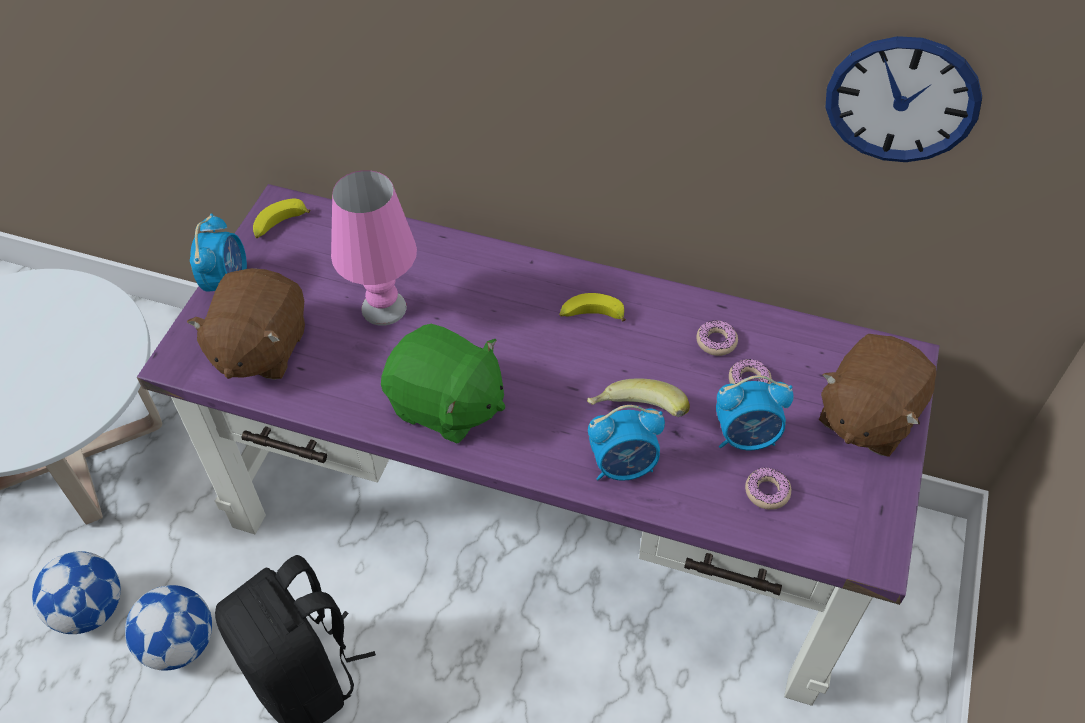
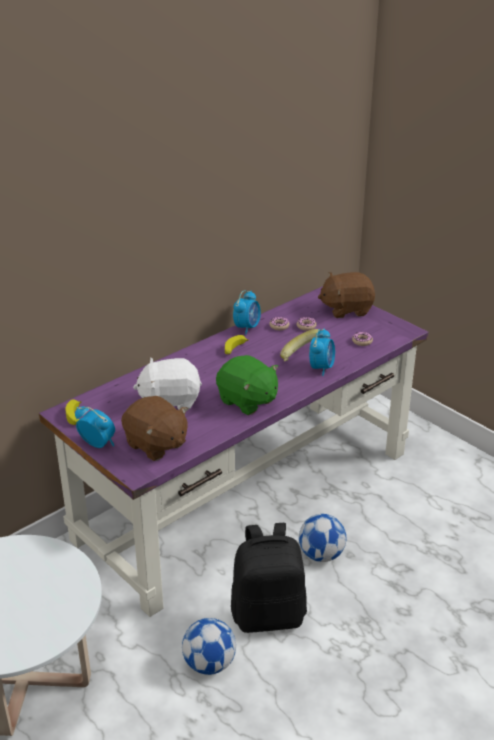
camera: 60 degrees left, 20 degrees down
football [32,551,121,634] -> football moved to [299,514,346,562]
pink table lamp [331,170,417,326] -> white plush toy [133,357,202,411]
green plush toy [381,324,505,443] -> green plush toy turned 75 degrees clockwise [216,355,278,415]
alarm clock [716,375,794,450] -> alarm clock moved to [233,290,261,335]
brown plush toy [819,334,936,457] -> brown plush toy turned 105 degrees clockwise [318,272,375,318]
wall clock [826,36,982,162] -> none

